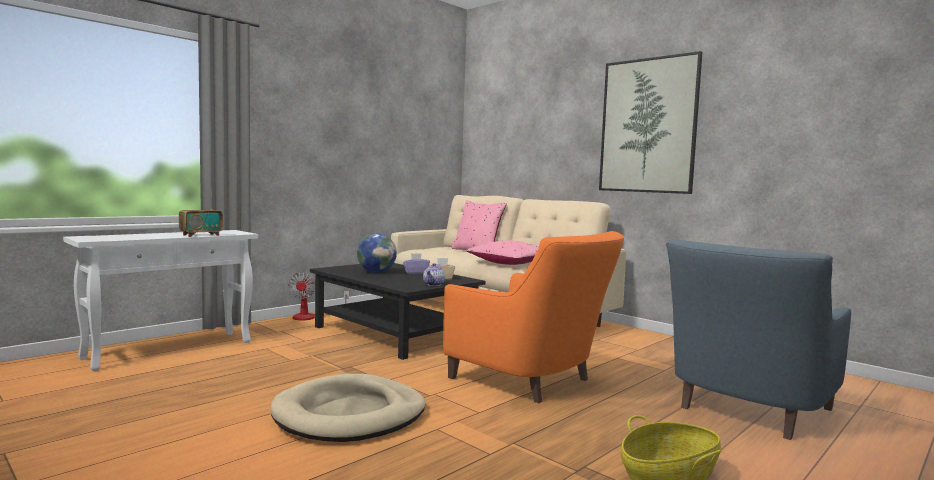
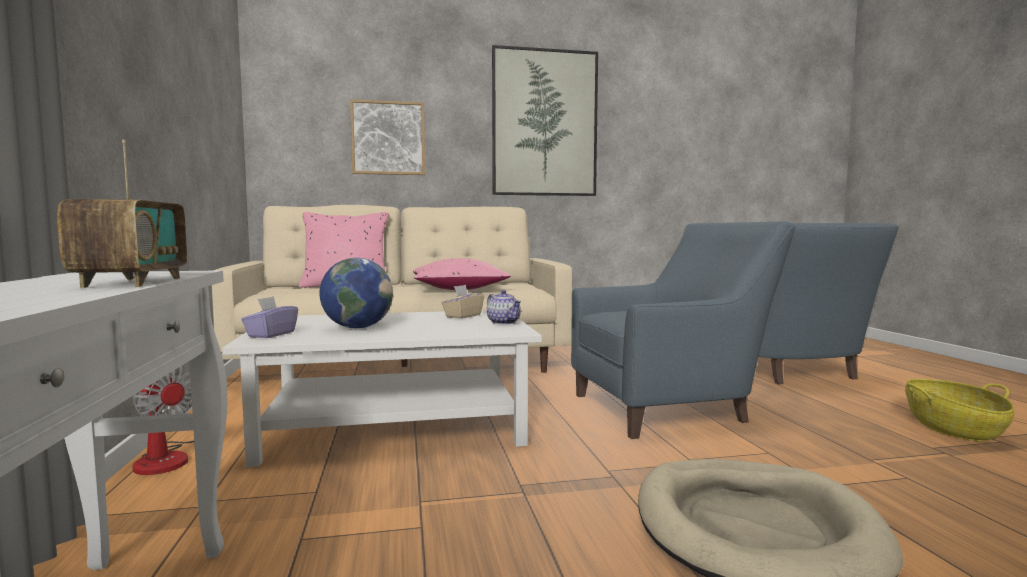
camera: 55 degrees left, 0 degrees up
black coffee table [310,263,485,360] -> white coffee table [222,310,542,467]
purple tissue box [403,253,430,274] -> purple tissue box moved to [241,296,298,338]
orange armchair [443,231,624,403] -> blue armchair [571,221,795,439]
none -> picture [350,99,425,175]

